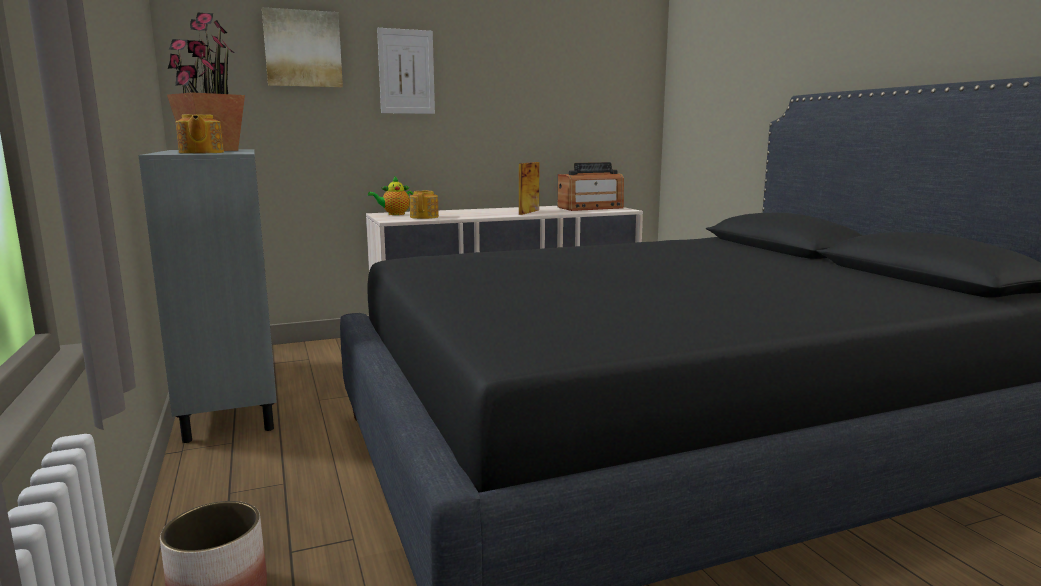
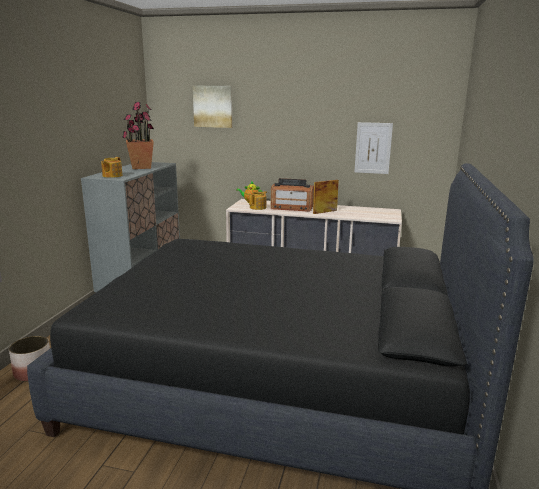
camera: 35 degrees right, 5 degrees up
picture [377,28,435,114] -> picture moved to [354,122,393,174]
radio [557,162,624,211] -> radio moved to [270,178,314,212]

